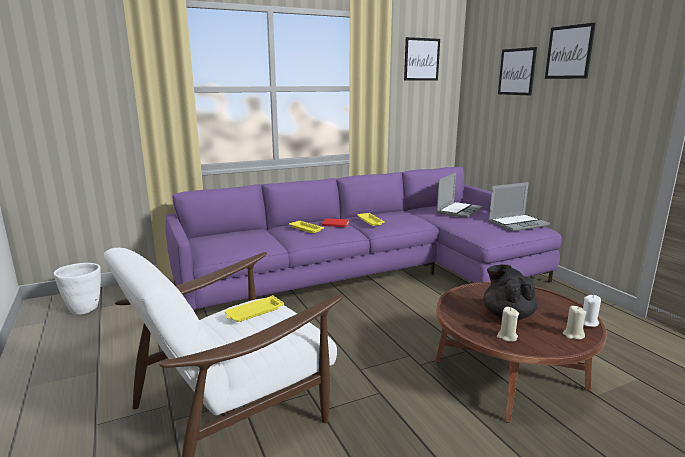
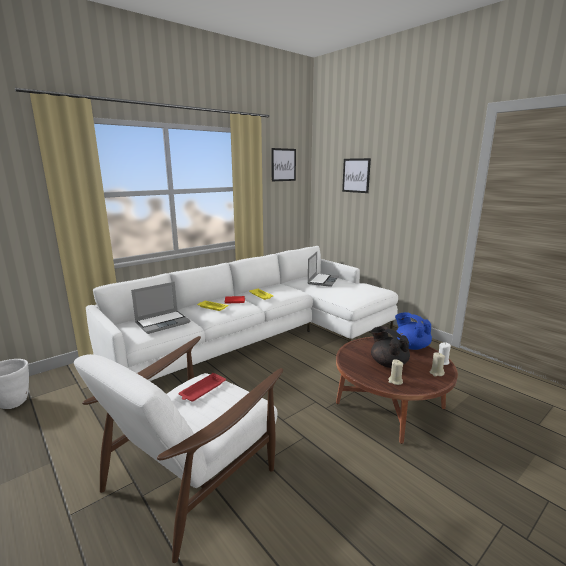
camera: 15 degrees left, 0 degrees up
purple sofa [165,167,562,312] -> white sofa [86,246,398,381]
yellow tray [225,295,284,322] -> red tray [178,373,226,402]
laptop [488,182,550,231] -> laptop moved to [131,282,190,334]
picture [545,23,596,79] -> none
none -> blue teapot [395,312,432,350]

